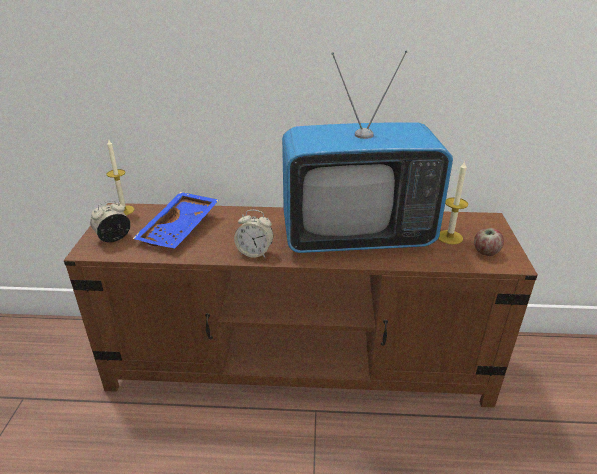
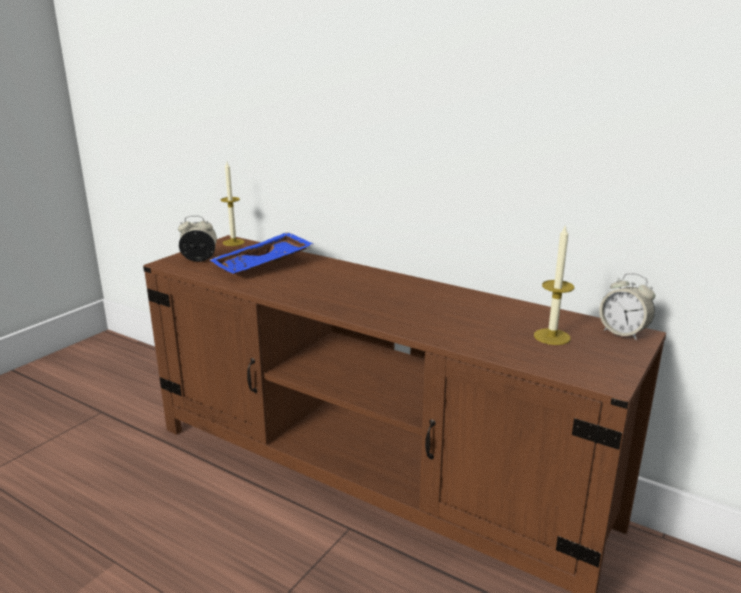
camera: 30 degrees right, 10 degrees down
alarm clock [234,210,273,258] -> alarm clock moved to [599,273,655,340]
television [282,51,453,253] -> none
apple [474,228,504,256] -> none

